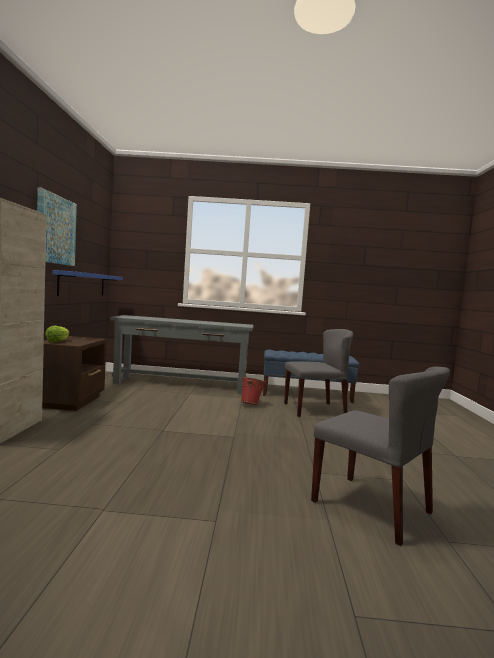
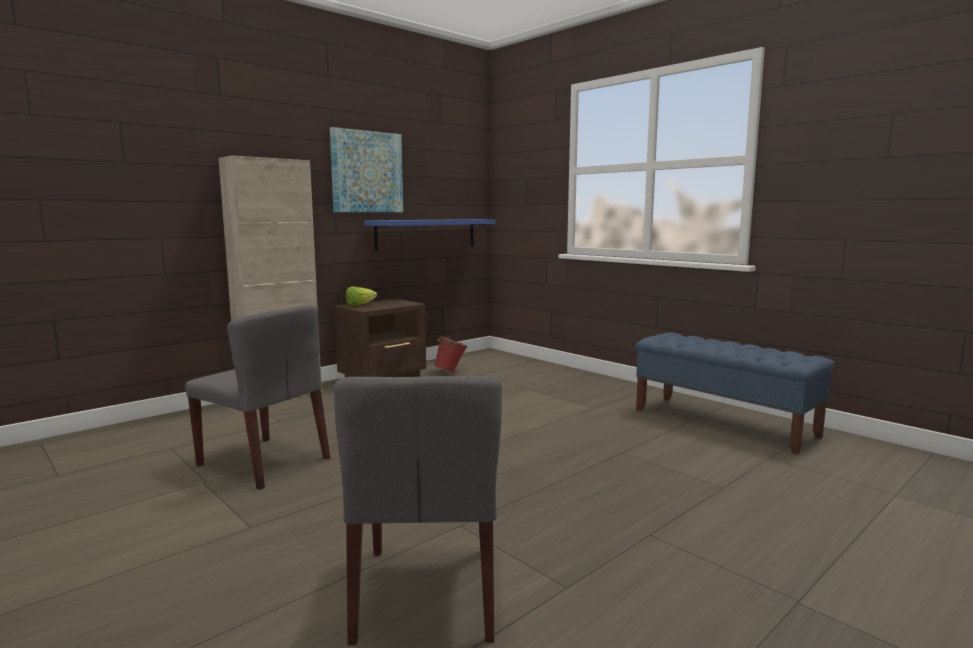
camera: 45 degrees right, 5 degrees up
grey console table [110,315,254,394] -> none
red bucket [241,377,266,405] -> red bucket moved to [434,336,468,373]
grey chair [284,329,353,417] -> grey chair moved to [185,305,330,490]

